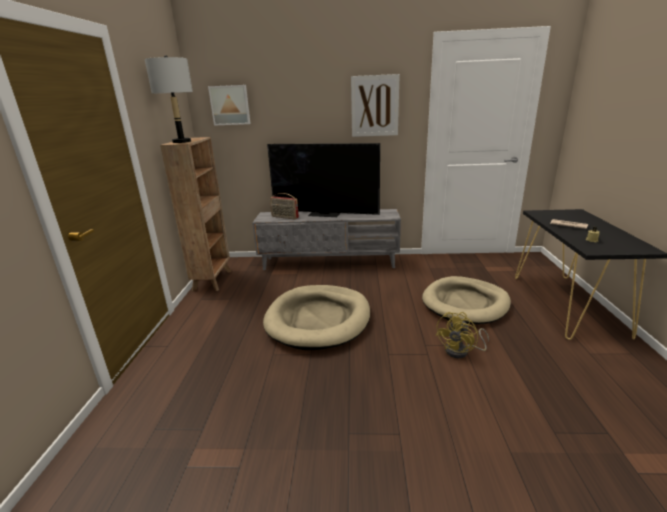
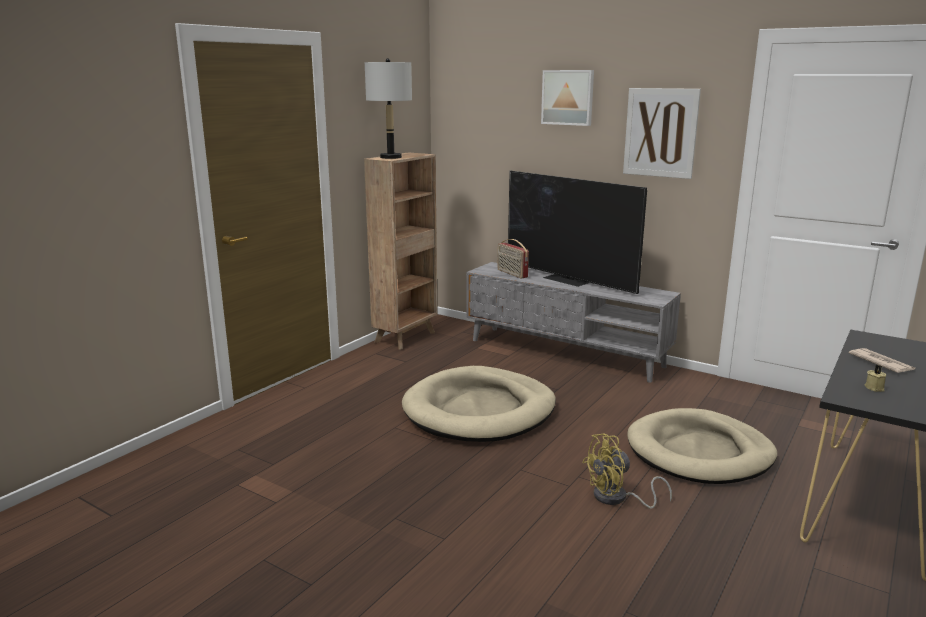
camera: 30 degrees right, 5 degrees down
picture [208,85,251,126] -> picture moved to [541,70,594,126]

